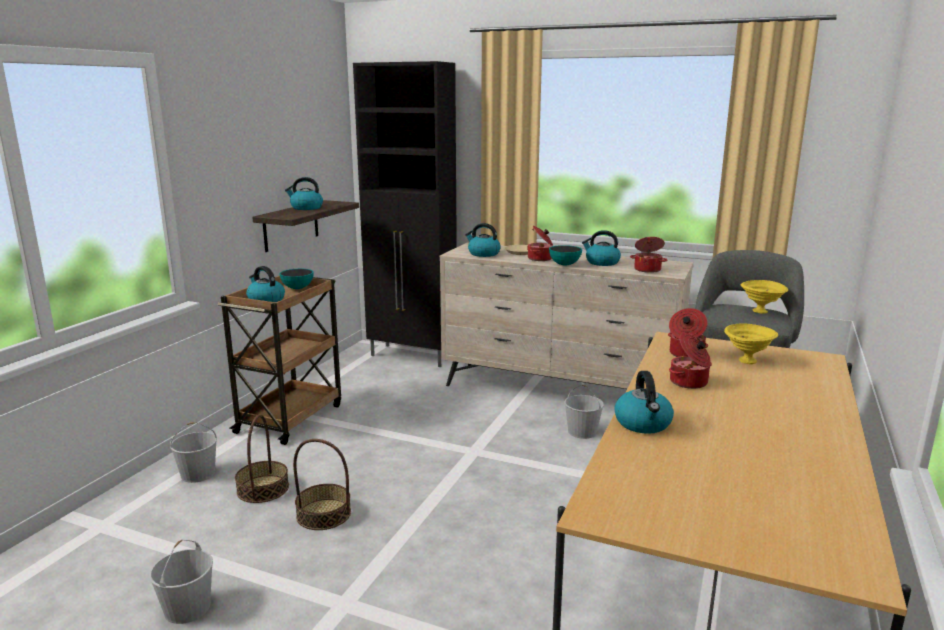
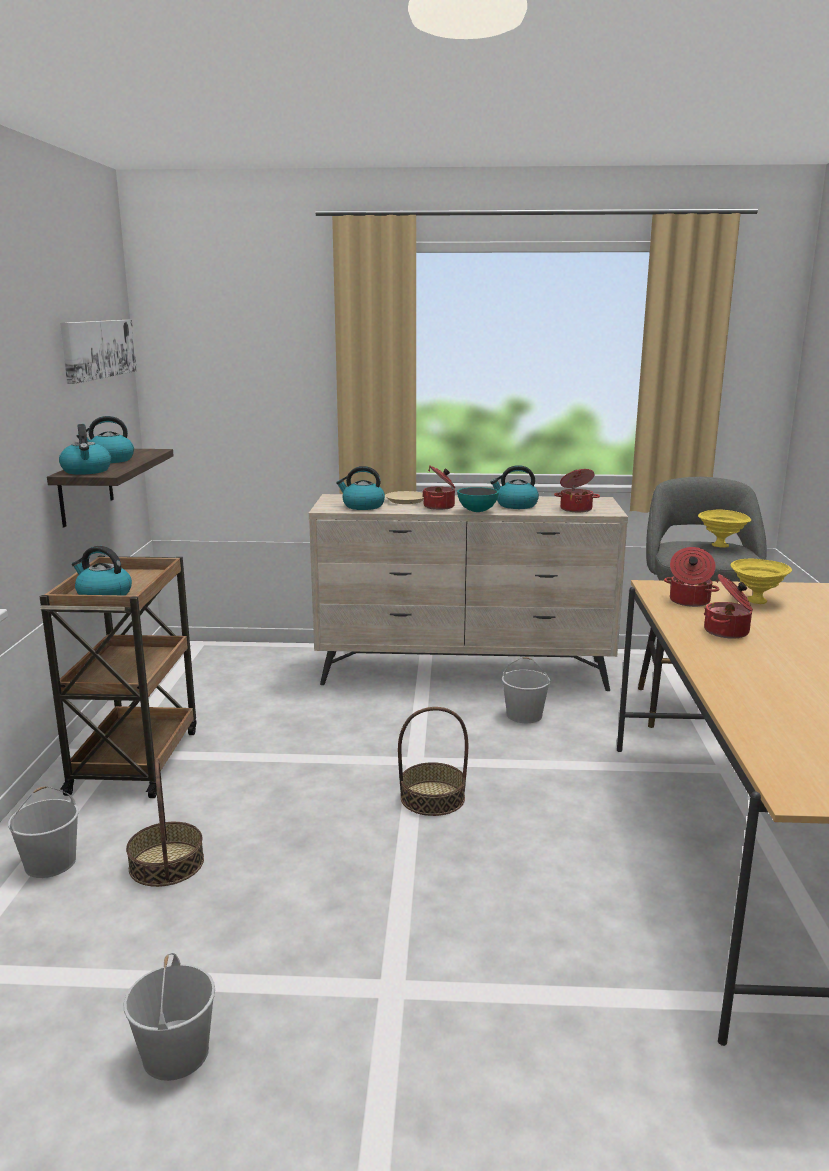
camera: 20 degrees left, 0 degrees up
bowl [279,269,314,289] -> none
basket [293,439,351,530] -> basket moved to [398,707,468,816]
black cabinet [353,61,457,367] -> none
kettle [614,371,674,434] -> kettle moved to [59,424,111,475]
none -> picture [60,320,137,384]

